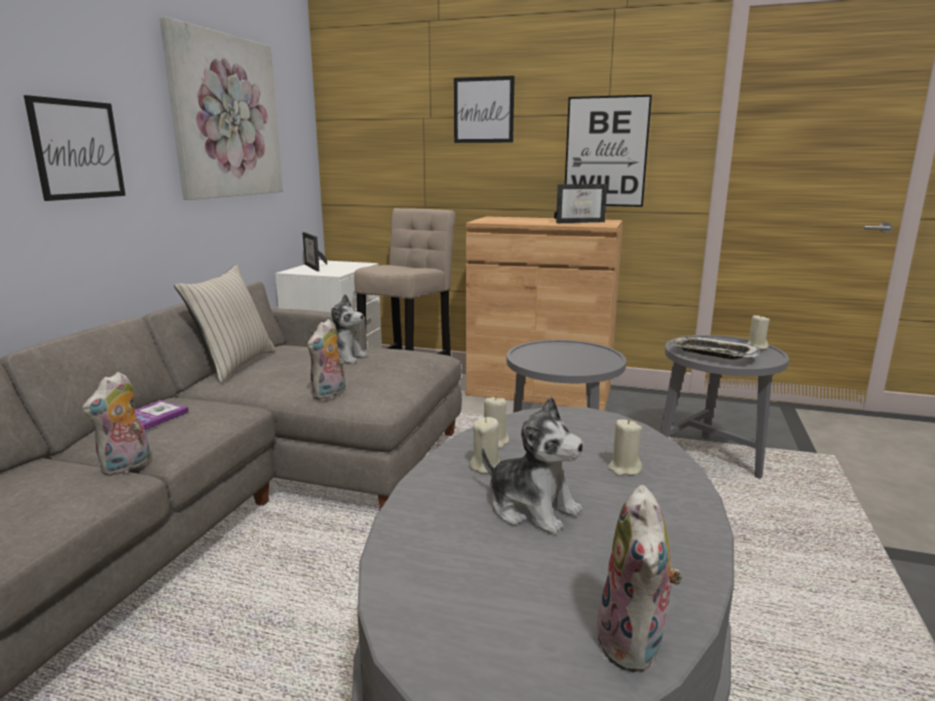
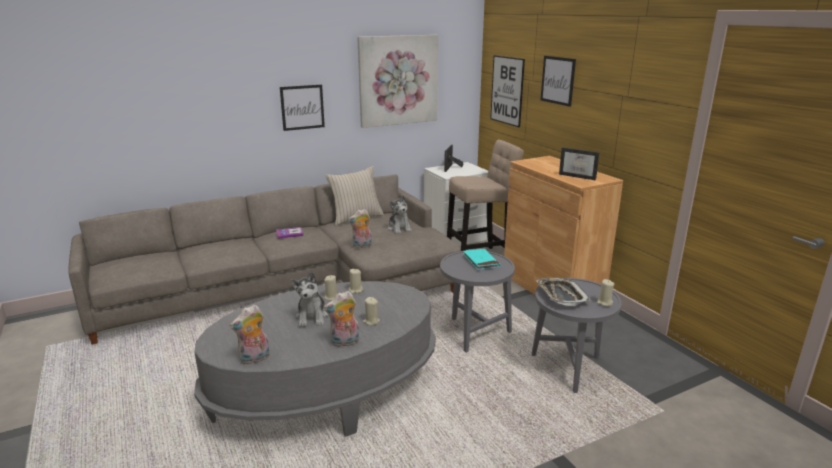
camera: 45 degrees right, 5 degrees up
plush toy [82,372,150,476] -> plush toy moved to [324,291,359,347]
picture [565,95,652,207] -> picture moved to [490,55,525,127]
none -> turquoise book [463,249,500,270]

